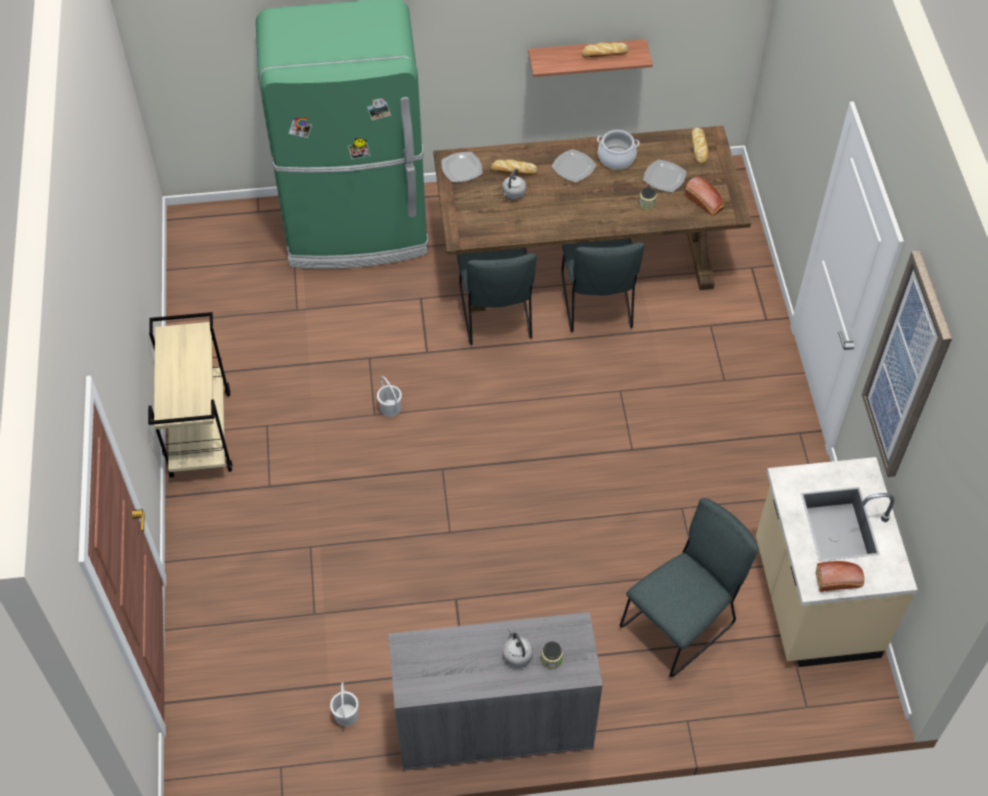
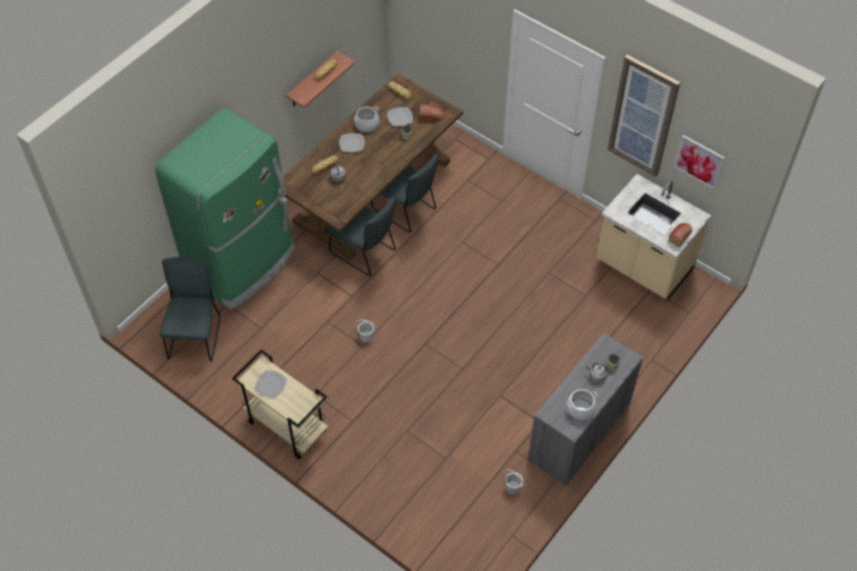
camera: 45 degrees left, 0 degrees up
plate [441,152,482,182] -> plate moved to [255,370,287,398]
grey chair [620,498,759,677] -> grey chair moved to [160,257,220,362]
none -> cooking pot [566,389,598,420]
none -> picture [674,135,725,189]

